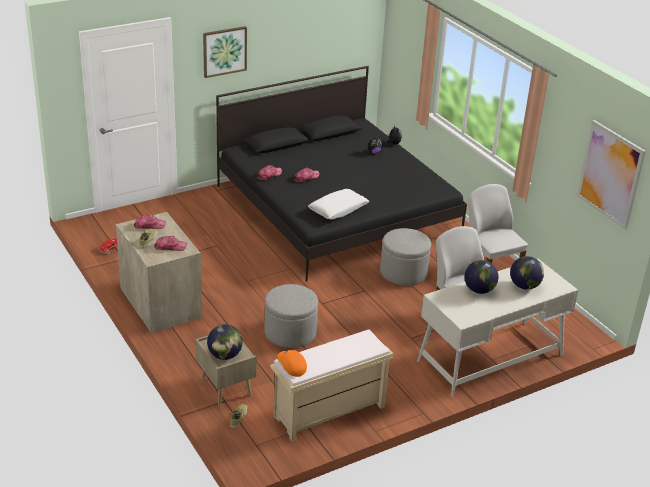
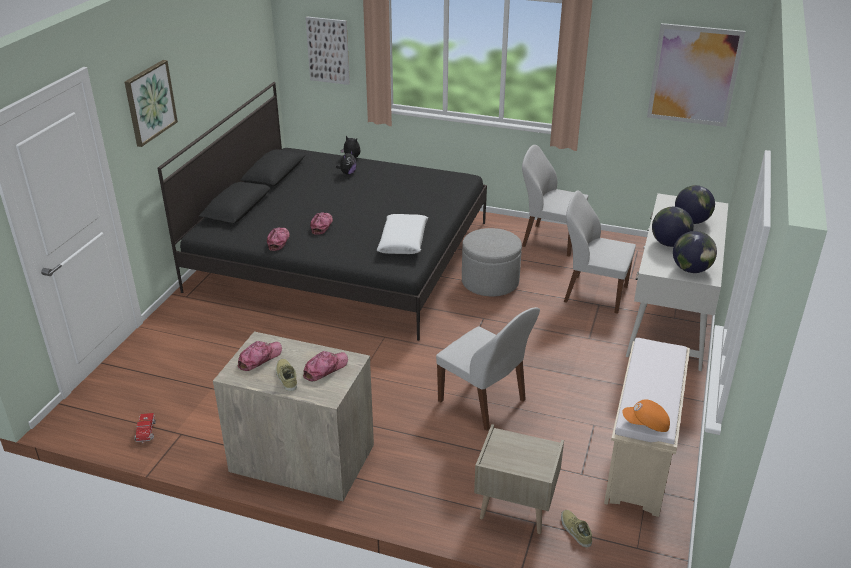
camera: 40 degrees left, 0 degrees up
globe [207,324,243,360] -> globe moved to [673,231,717,273]
grey ottoman [264,284,318,348] -> white chair [436,307,540,431]
none -> picture [305,17,350,85]

